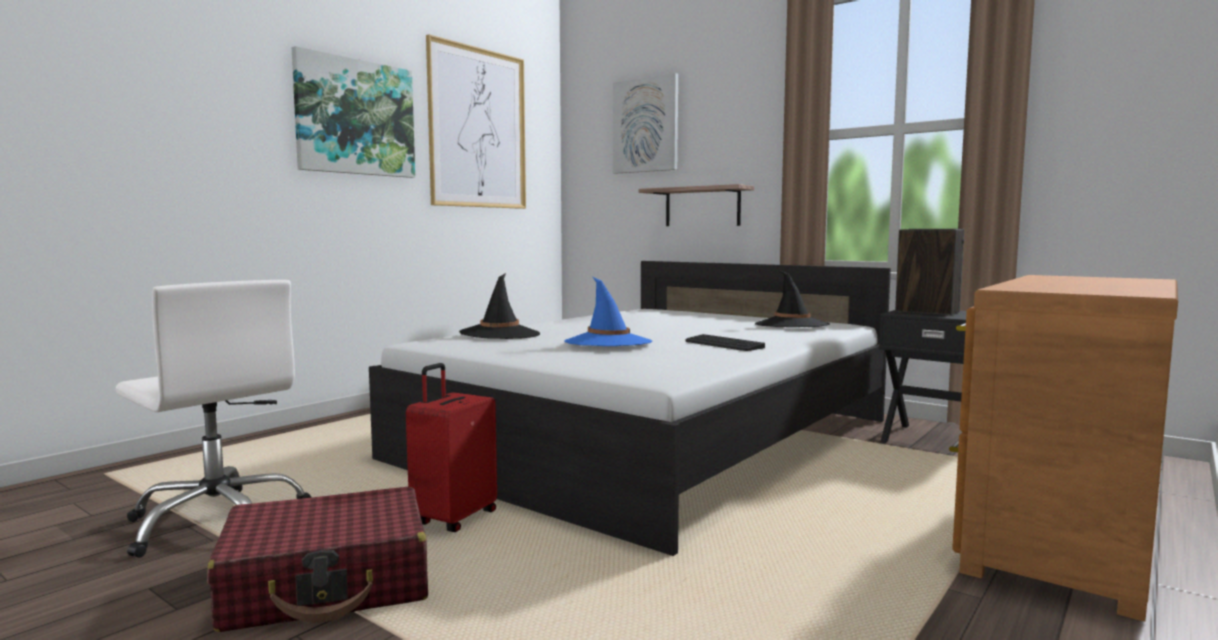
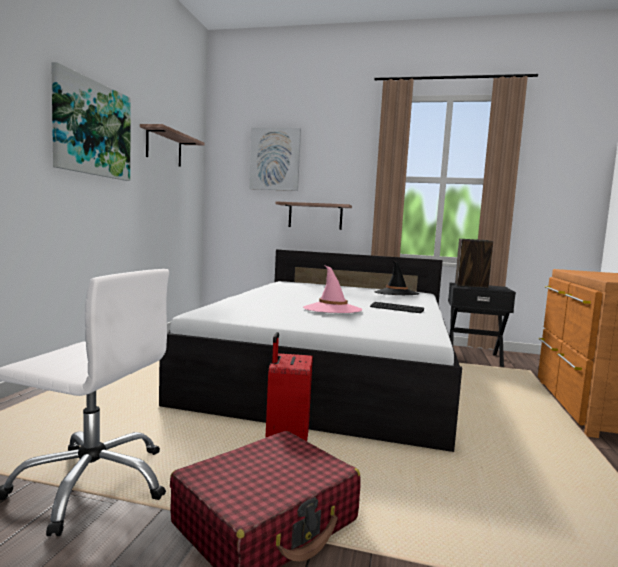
camera: 25 degrees left, 0 degrees up
picture [426,34,526,209] -> shelf [140,124,204,167]
black hat [459,273,540,339] -> none
blue hat [564,277,652,346] -> pink hat [303,265,362,313]

